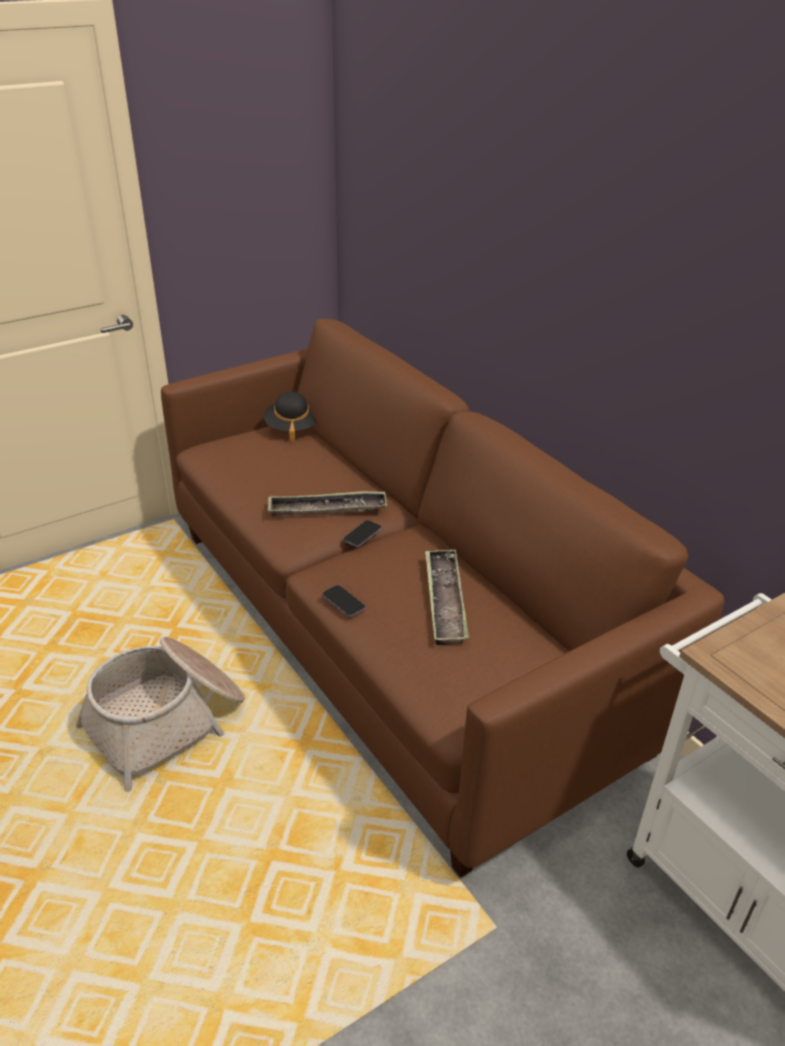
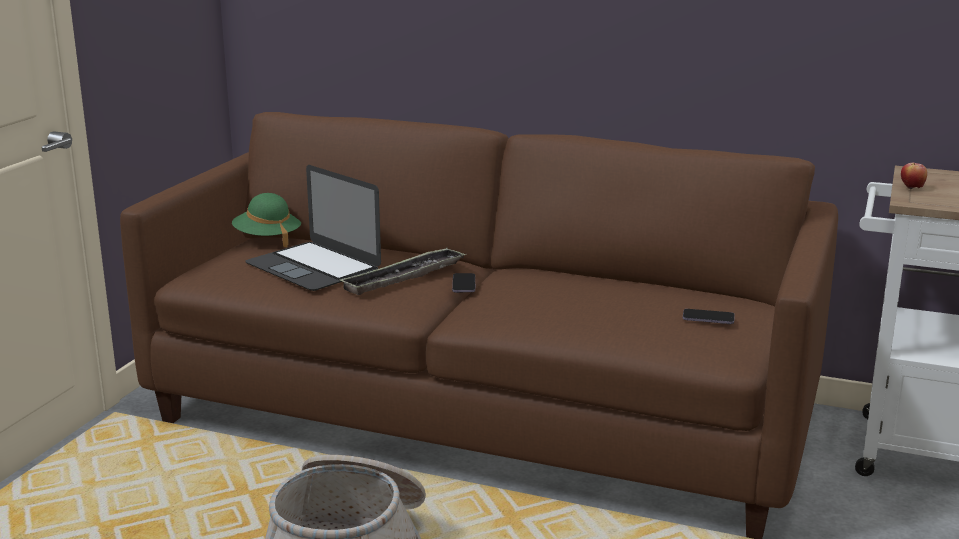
camera: 35 degrees left, 15 degrees down
black hat [264,392,317,442] -> green hat [232,193,301,247]
phone [322,585,366,617] -> phone moved to [683,309,735,324]
tray [425,549,469,645] -> none
none -> laptop [245,165,381,291]
none -> apple [901,163,927,189]

